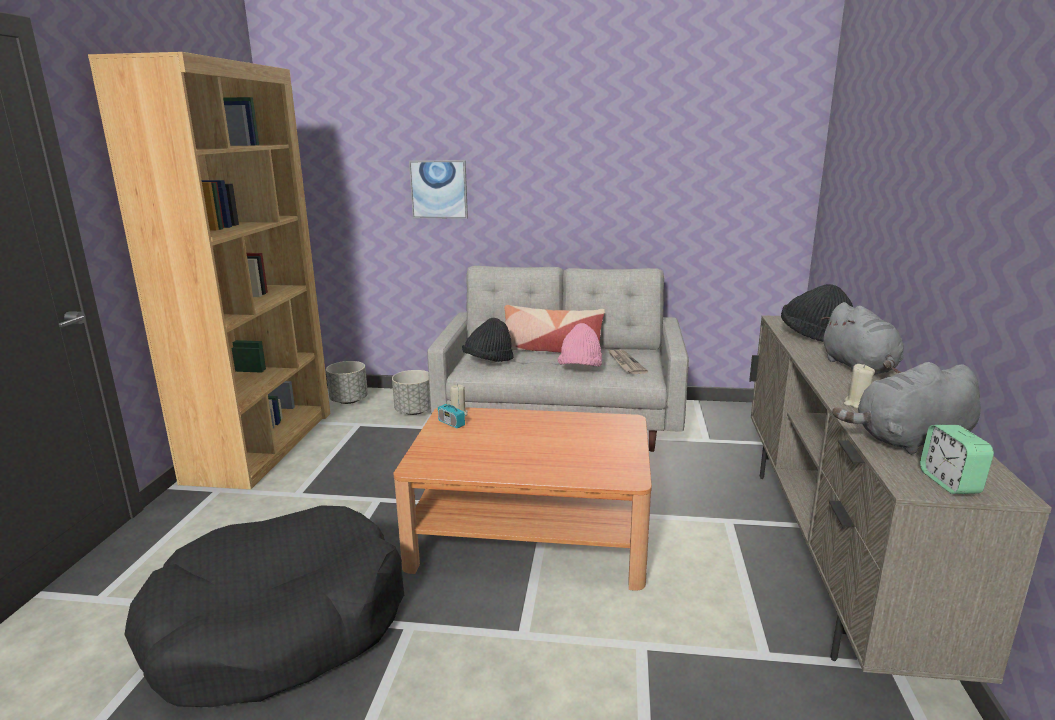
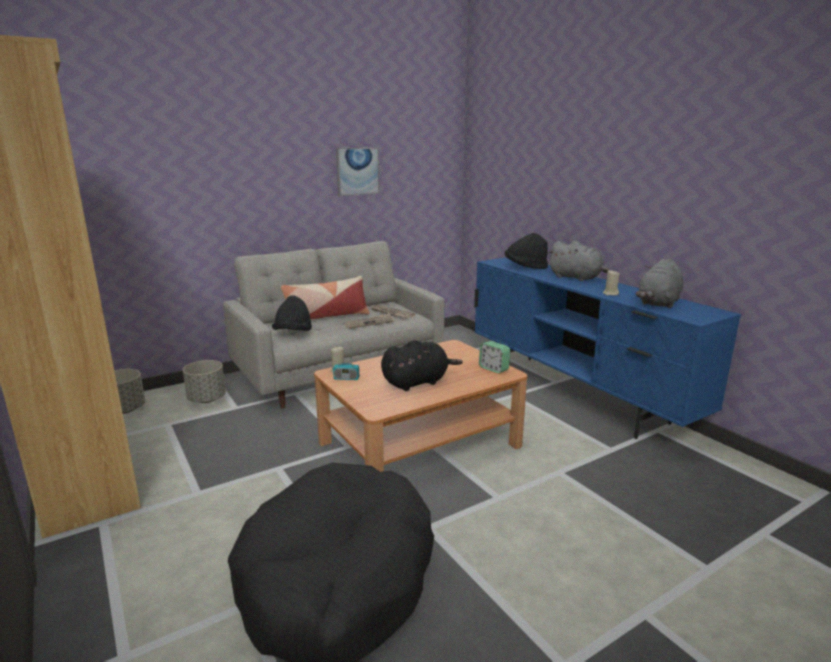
camera: 40 degrees left, 0 degrees up
picture [409,160,468,219] -> picture moved to [336,147,380,196]
pink hat [558,323,602,367] -> newspaper [344,313,394,329]
beige tv stand [749,315,1052,684] -> blue tv stand [474,257,741,439]
alarm clock [920,425,994,494] -> alarm clock moved to [479,341,510,373]
none -> black plush toy [381,340,463,391]

